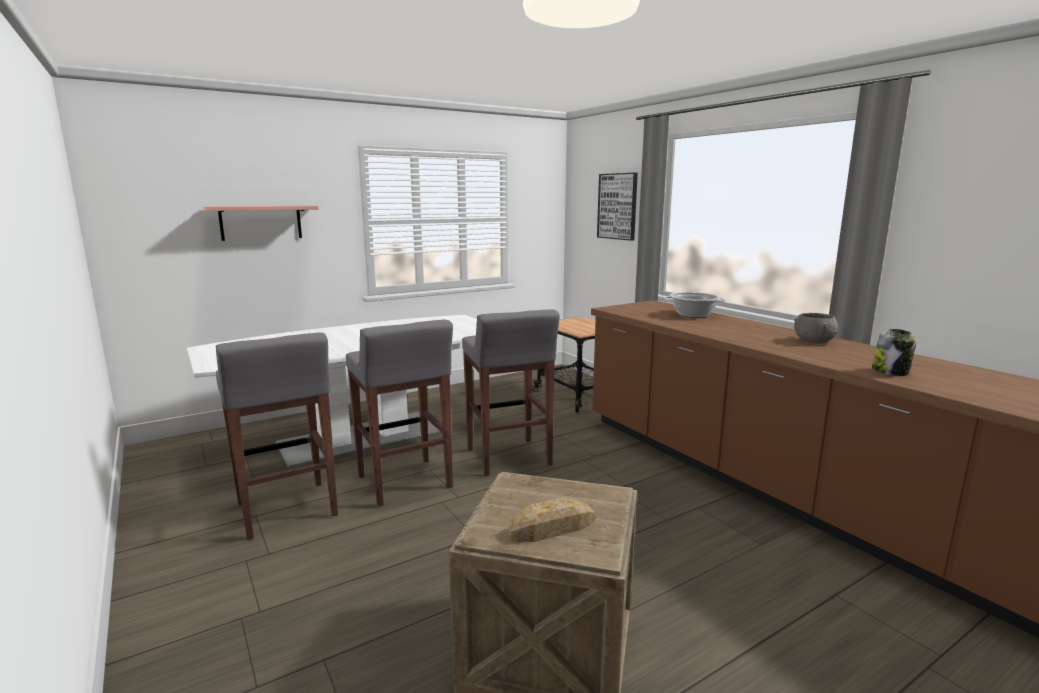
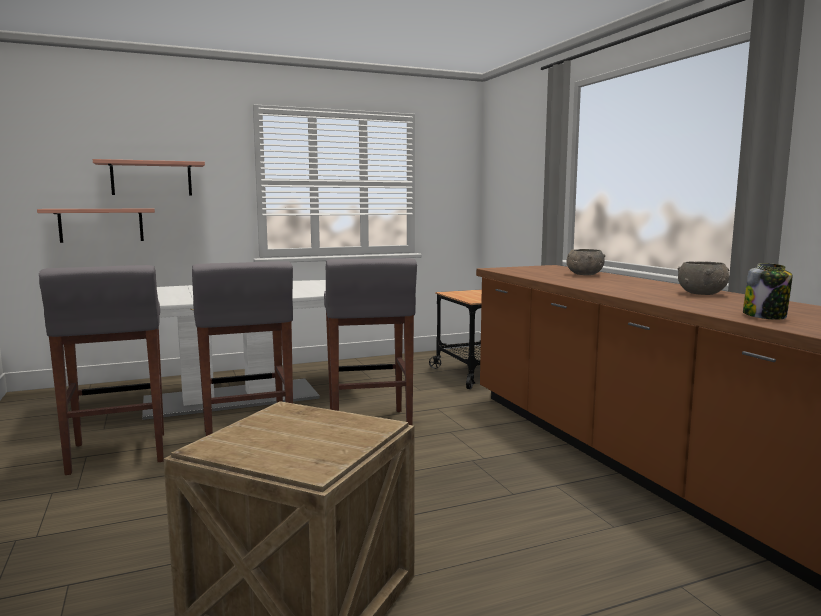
camera: 10 degrees right, 5 degrees down
bread [508,497,596,542] -> none
picture [597,173,638,241] -> none
cooking pot [664,292,726,318] -> grey bowl [566,249,605,275]
none -> shelf [37,209,155,243]

